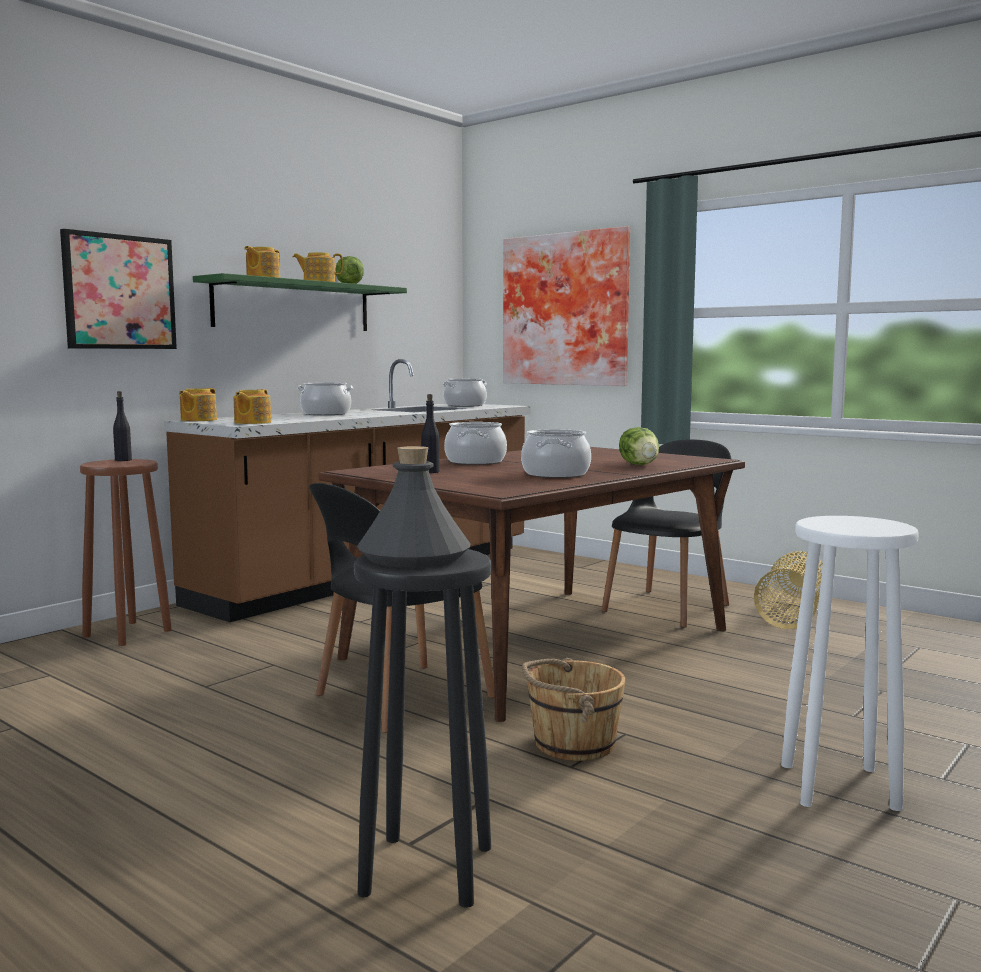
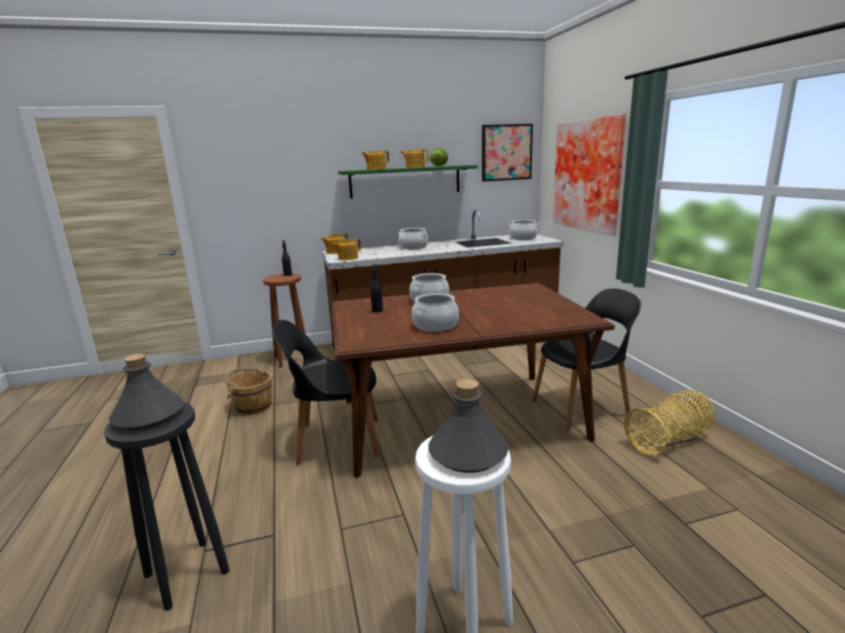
camera: 35 degrees right, 10 degrees up
picture [60,229,177,349] -> picture moved to [482,124,533,182]
brown bucket [522,658,626,761] -> brown bucket moved to [226,368,273,415]
lettuce [619,427,659,465] -> none
none -> grey bottle [429,379,509,473]

